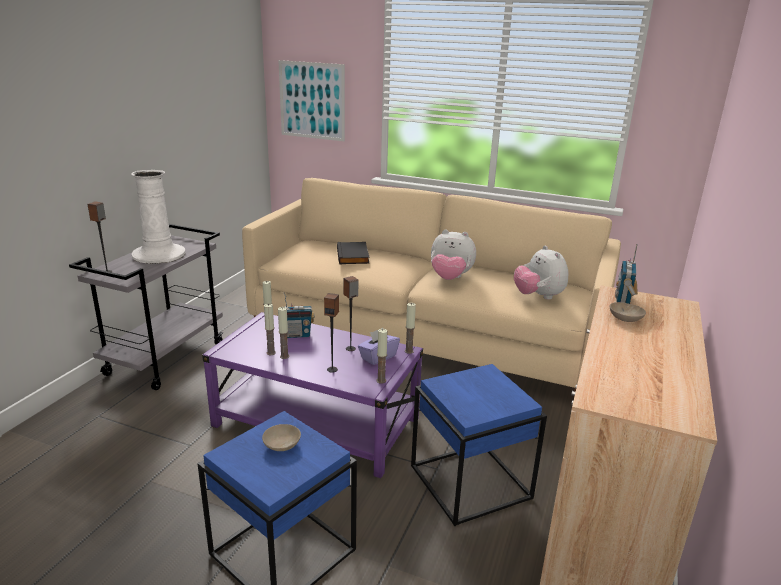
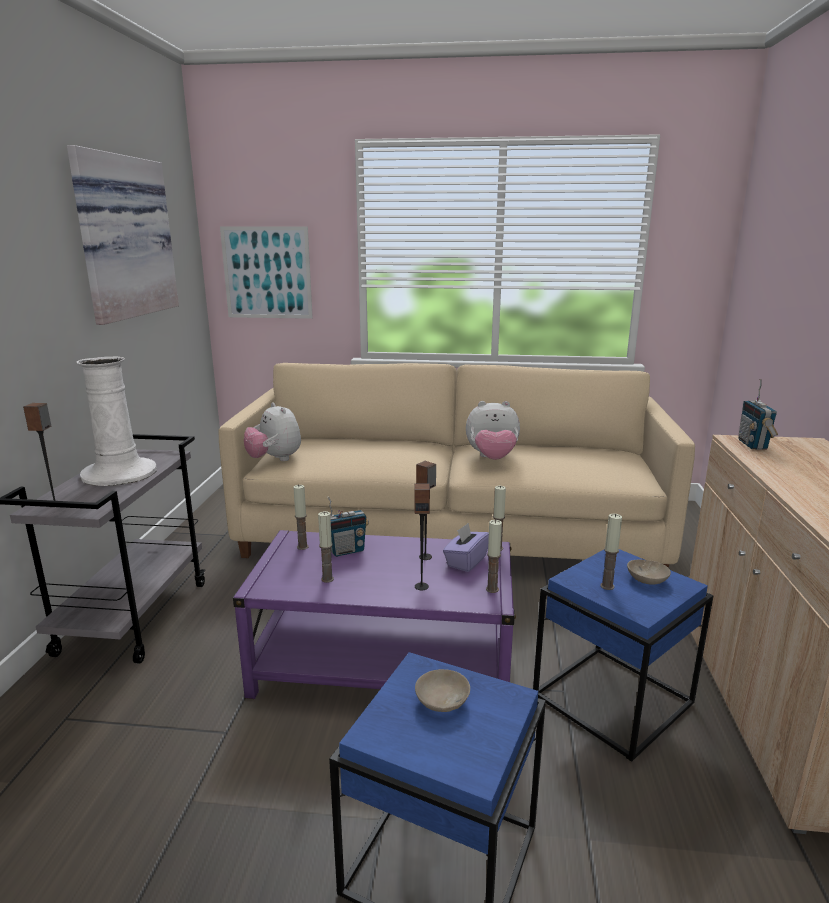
camera: 15 degrees left, 5 degrees down
candle [278,307,289,359] -> candle moved to [600,514,622,590]
black book [337,242,369,264] -> none
plush toy [514,245,569,300] -> plush toy moved to [244,402,301,461]
beige bowl [610,302,646,322] -> beige bowl moved to [627,560,671,585]
none -> picture [67,145,179,325]

